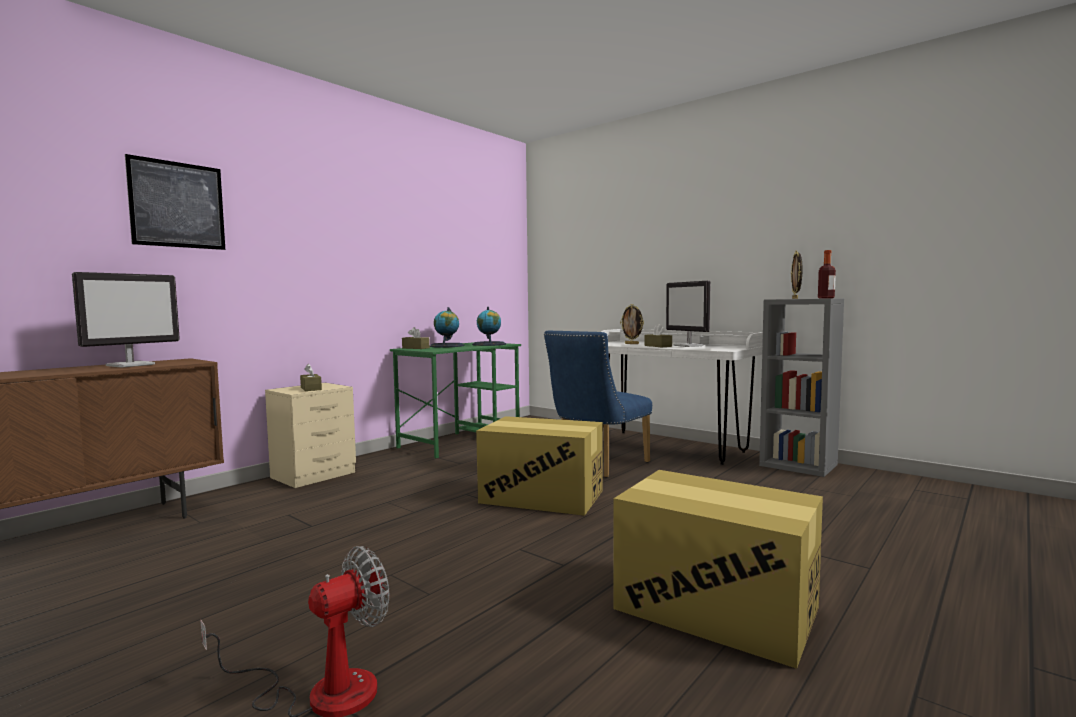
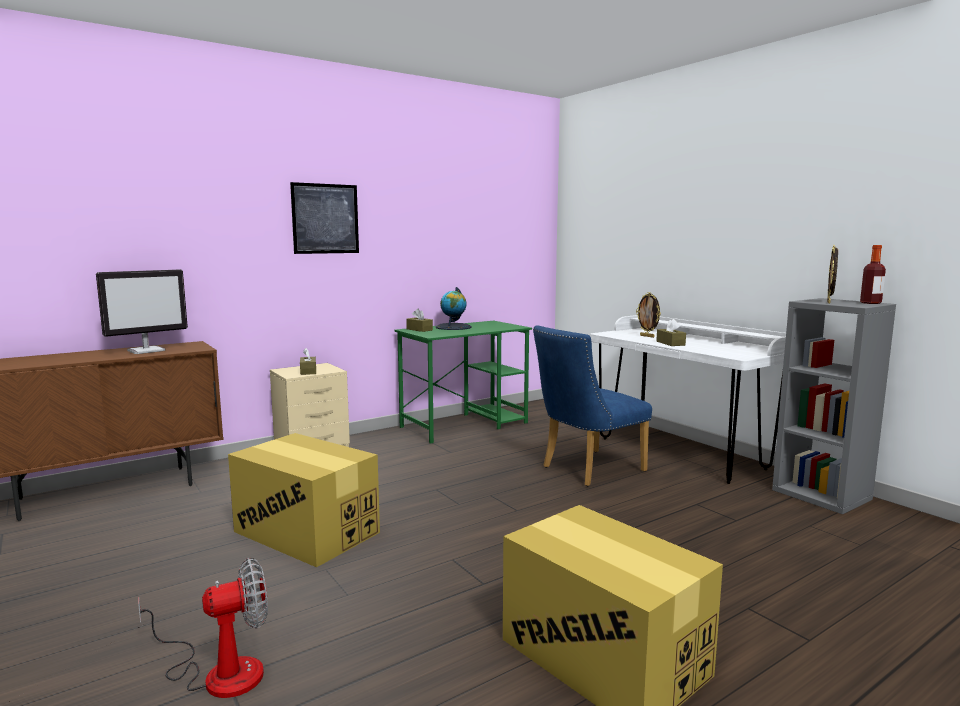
camera: 15 degrees right, 5 degrees up
picture [125,154,225,250] -> picture moved to [290,182,359,254]
globe [472,307,506,346] -> none
cardboard box [476,416,603,516] -> cardboard box moved to [228,433,380,567]
monitor [666,281,711,347] -> none

